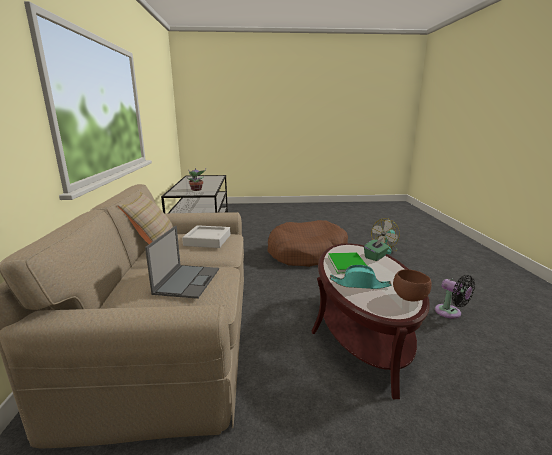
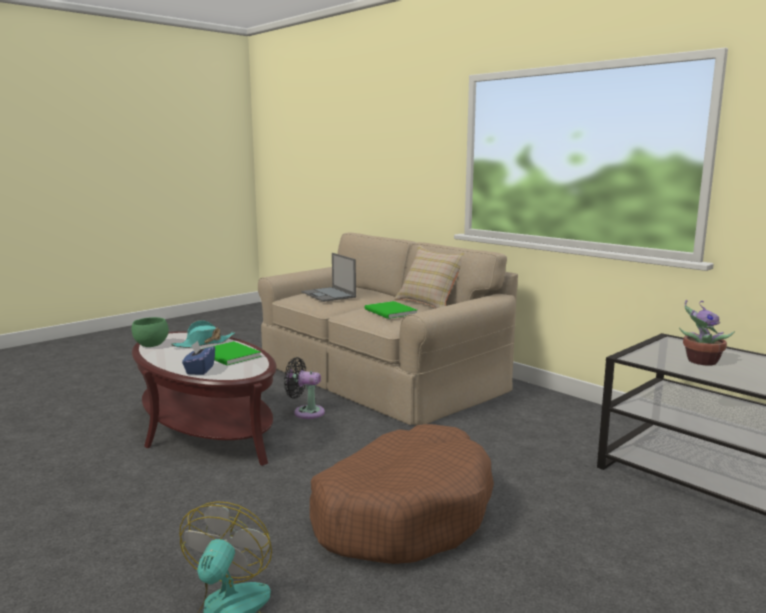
camera: 140 degrees right, 5 degrees down
grey tray [182,225,231,248] -> green book [365,301,417,319]
green tissue box [364,238,389,261] -> blue tissue box [182,341,215,375]
brown bowl [393,269,432,301] -> green bowl [132,317,169,347]
black fan [435,275,475,319] -> black fan moved to [284,357,325,419]

